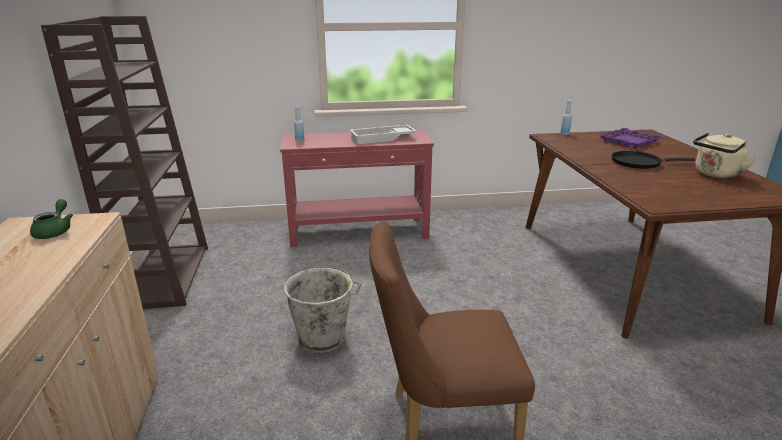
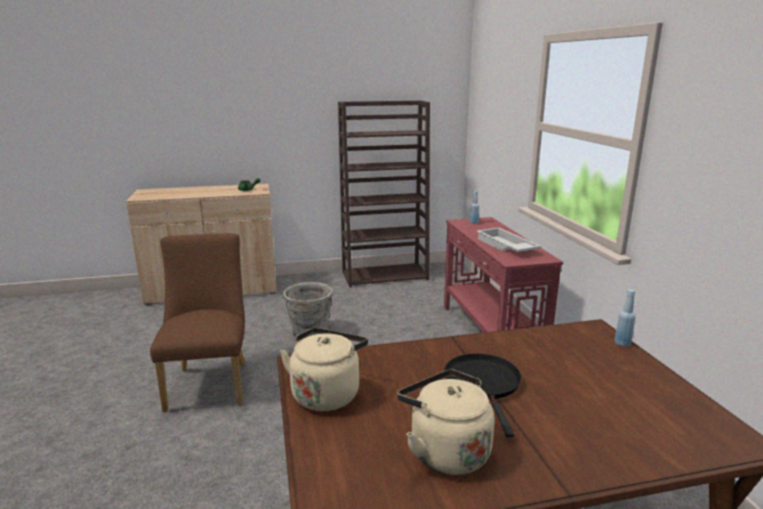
camera: 85 degrees right, 5 degrees down
purple tray [599,128,662,148] -> none
none -> beige kettle [280,328,368,411]

